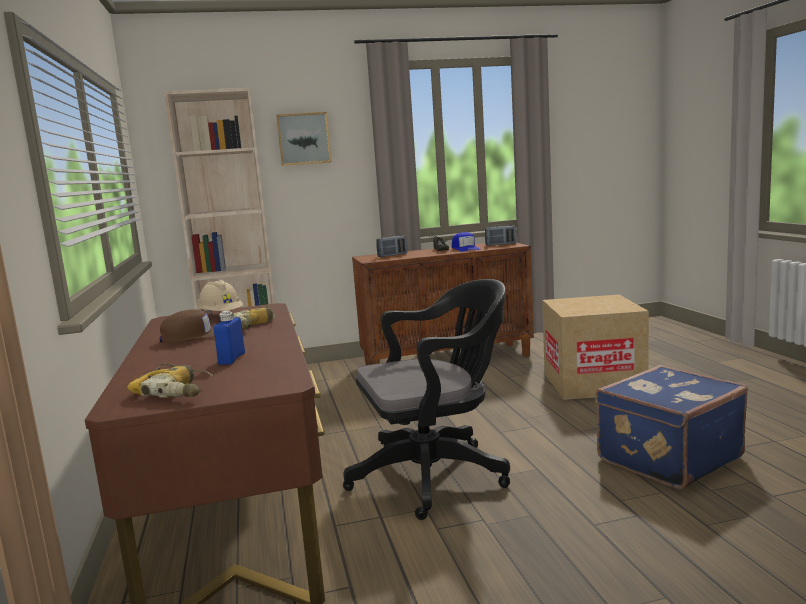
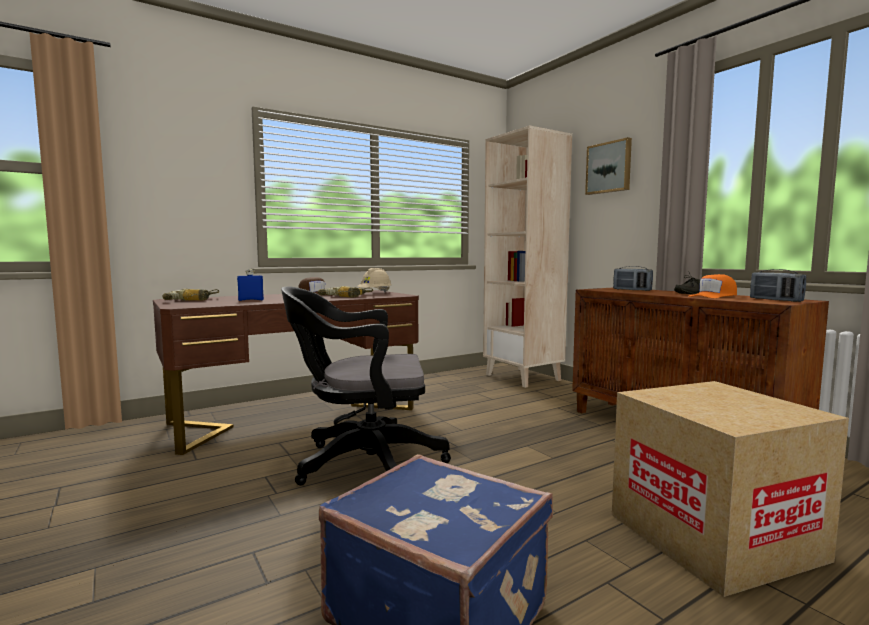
camera: 70 degrees right, 5 degrees down
black office chair [343,279,510,520] -> black office chair turned 120 degrees clockwise [281,286,451,486]
blue cap [452,232,480,252] -> orange cap [688,274,737,298]

